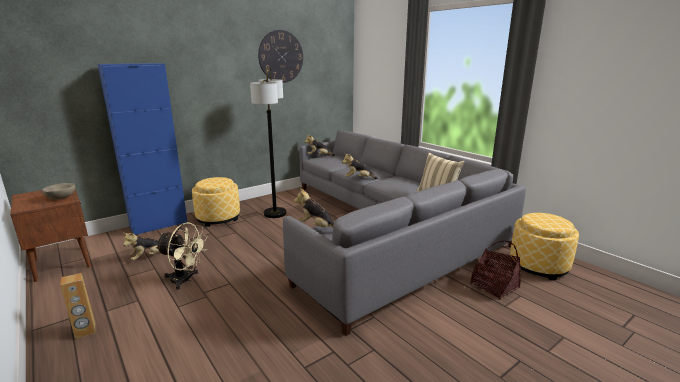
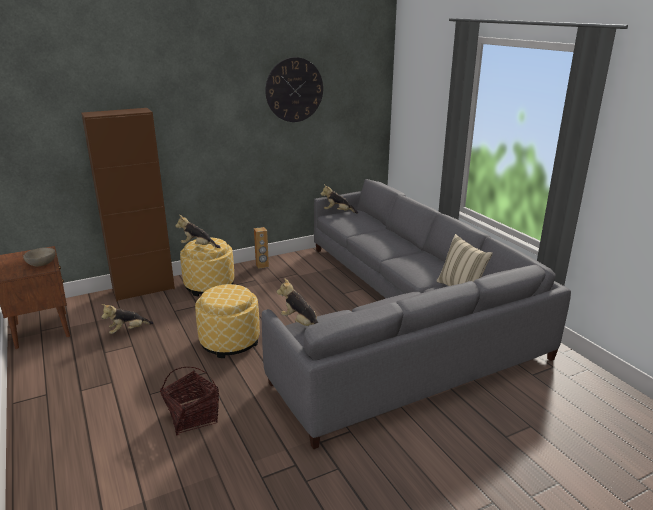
camera: 10 degrees right, 5 degrees up
brown speaker [60,273,96,339] -> brown speaker moved to [254,227,269,269]
blue cabinet [98,63,188,235] -> brown cabinet [81,108,175,301]
beige fan [155,222,208,290] -> none
floor lamp [250,67,286,218] -> none
plush toy [342,153,378,179] -> plush toy moved to [175,215,221,248]
basket [471,241,521,300] -> basket moved to [160,367,219,435]
ottoman [510,213,579,280] -> ottoman moved to [195,284,260,358]

